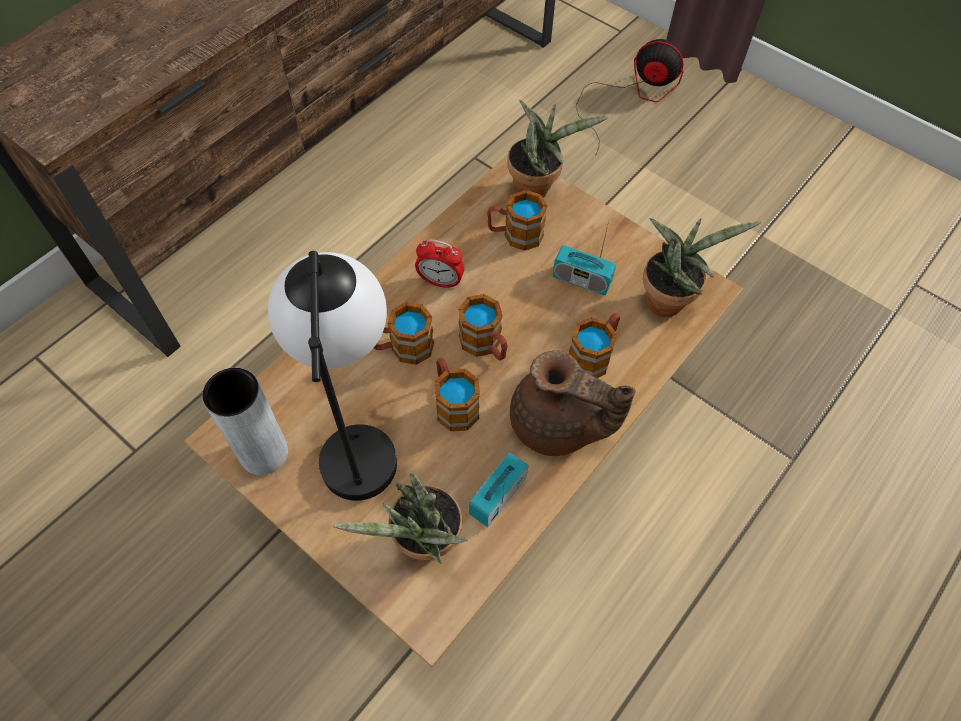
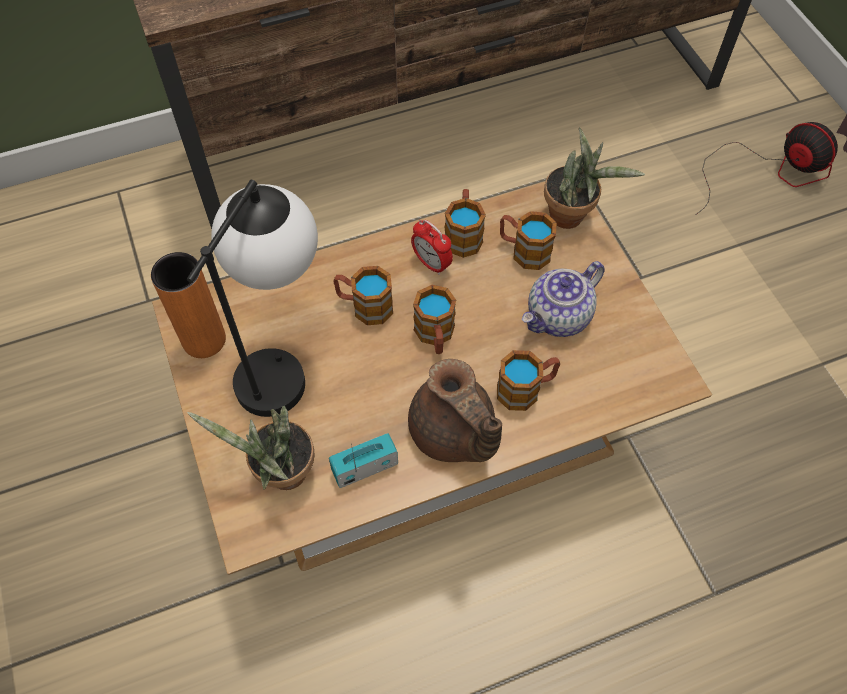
camera: 30 degrees right, 0 degrees up
grey vase [202,368,288,475] -> orange vase [151,252,226,358]
mug [435,357,480,431] -> mug moved to [444,189,486,258]
radio [553,221,616,295] -> teapot [522,261,605,337]
potted plant [643,218,761,317] -> none

